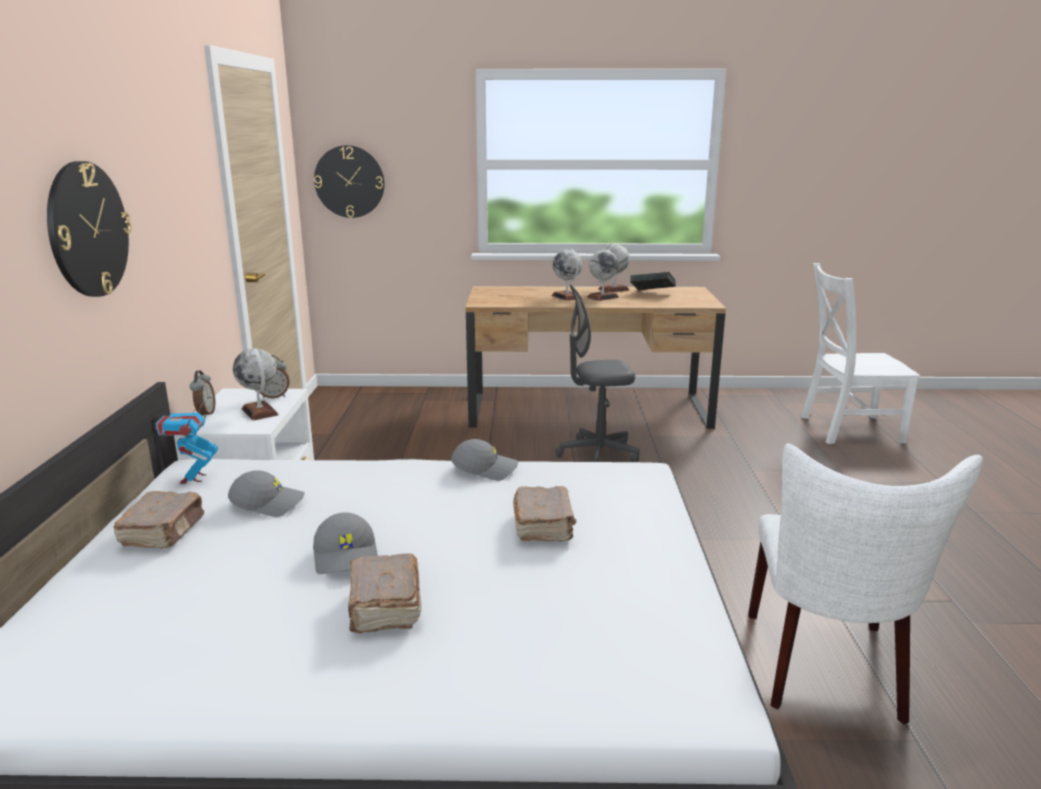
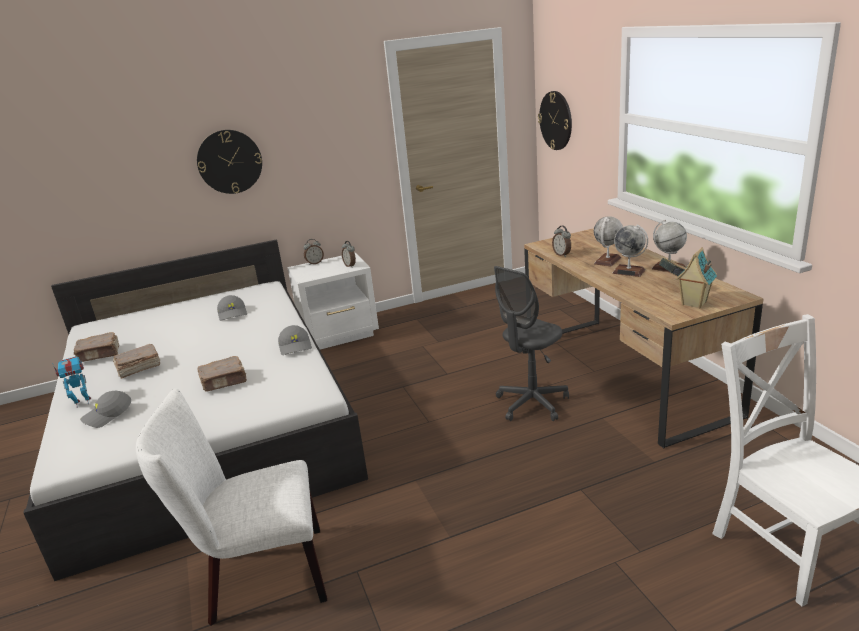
camera: 70 degrees right, 5 degrees up
brown book [113,491,204,549] -> brown book moved to [74,332,120,362]
toy robot [155,398,218,484] -> toy robot moved to [52,356,91,408]
globe [233,348,279,421] -> none
grey cap [313,512,378,574] -> grey cap moved to [80,390,131,428]
grey office chair [555,284,639,462] -> grey office chair turned 105 degrees counterclockwise [494,266,569,421]
none -> alarm clock [552,226,571,257]
none -> toy house [676,247,717,309]

